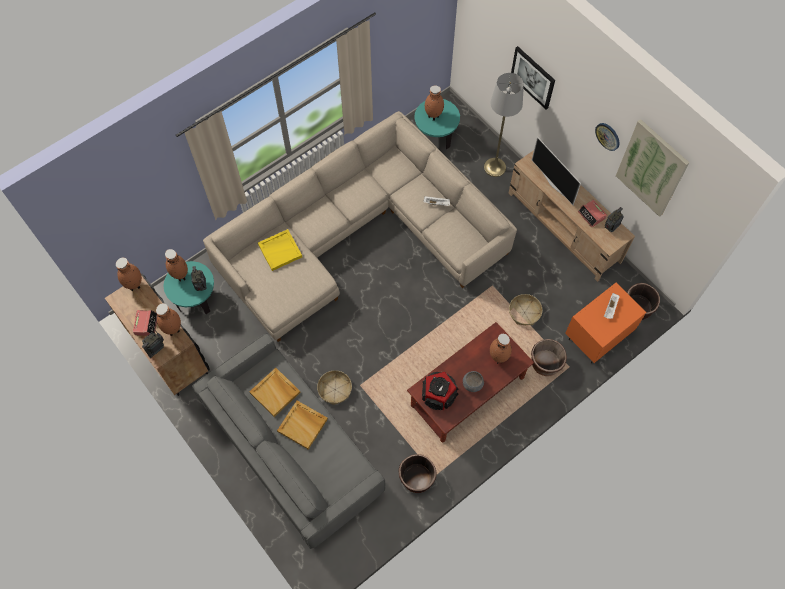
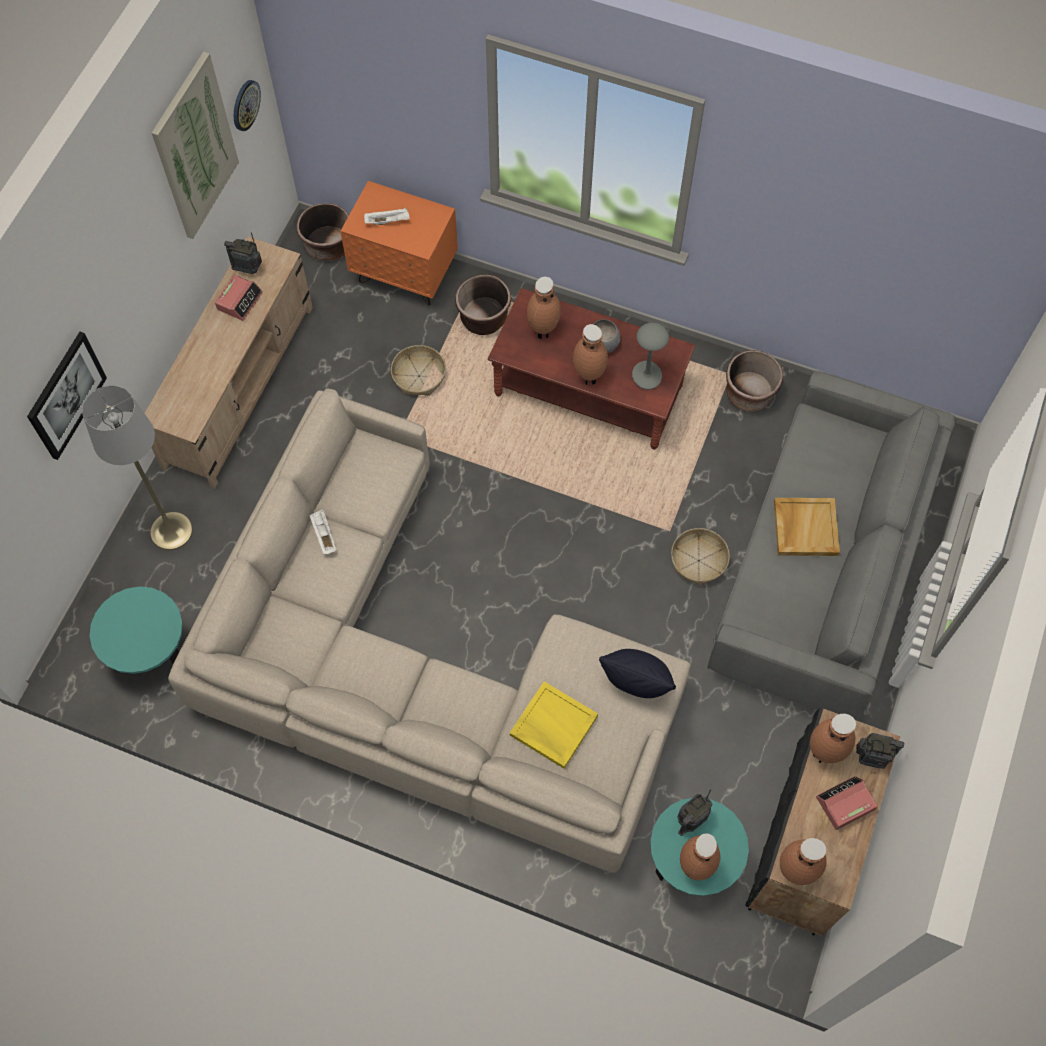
camera: 120 degrees left, 0 degrees up
beige tray [249,368,301,417] -> none
speaker [422,372,458,410] -> grey table lamp [632,323,669,390]
brown vase [425,85,444,120] -> brown vase moved to [573,324,608,385]
television [532,137,581,205] -> none
wall clock [595,123,619,151] -> wall clock moved to [234,80,261,131]
none -> black pillow [599,649,676,698]

